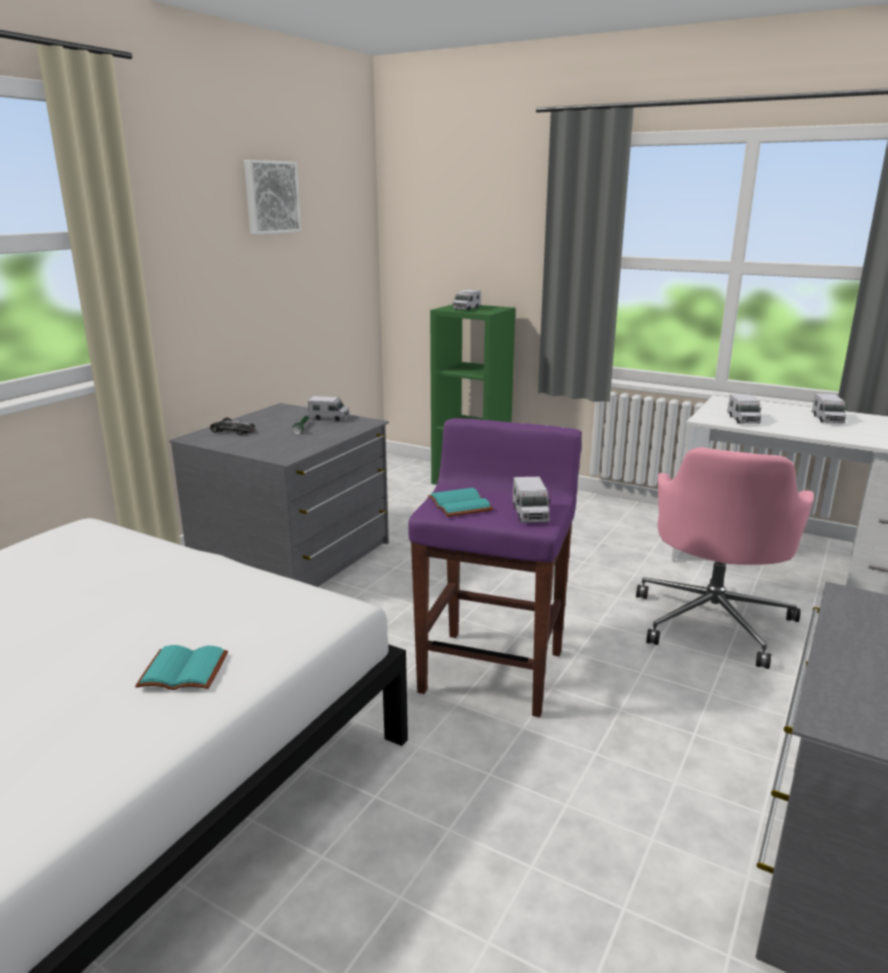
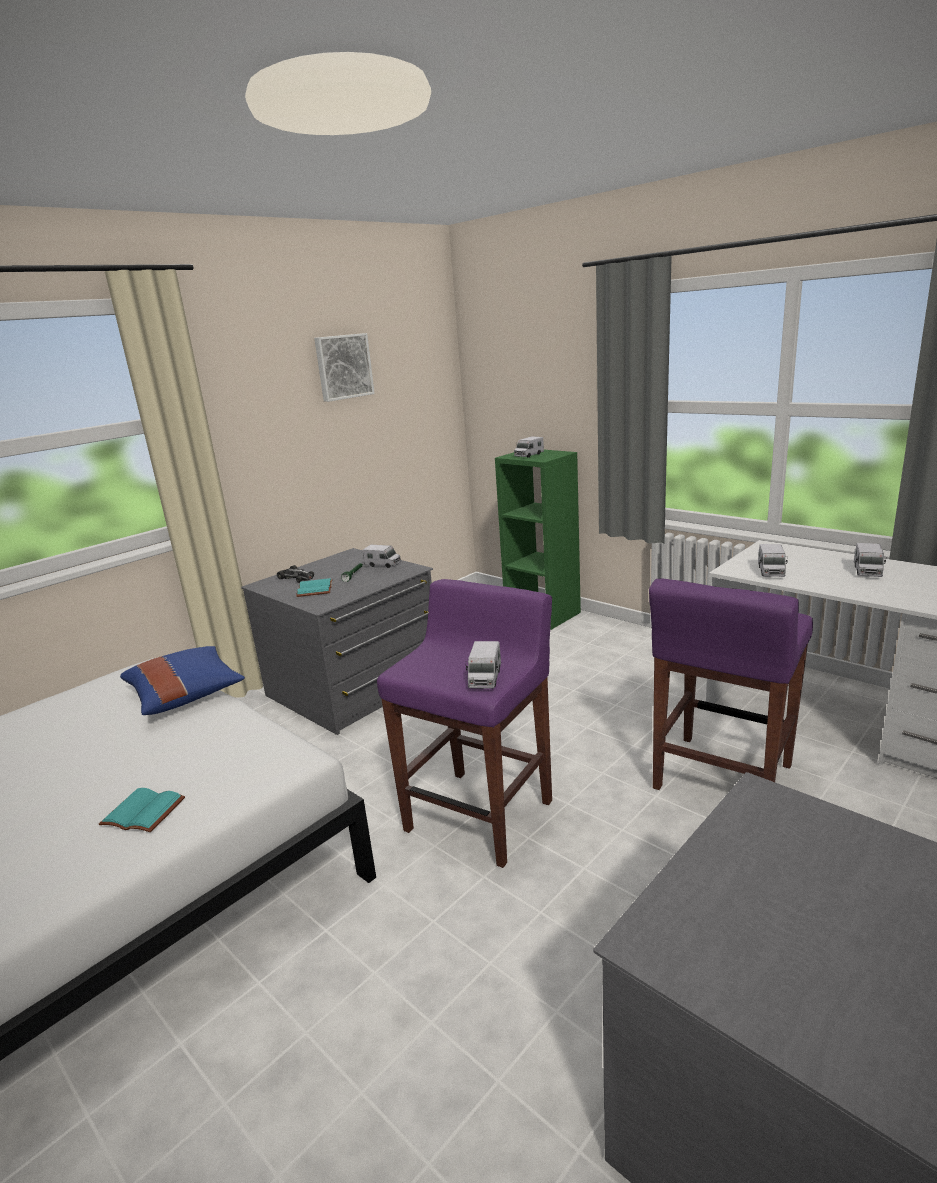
camera: 15 degrees right, 0 degrees up
turquoise book [428,488,493,517] -> turquoise book moved to [296,578,332,597]
pink office chair [636,447,814,669] -> purple stool [649,579,813,790]
none -> blue pillow [120,646,245,715]

